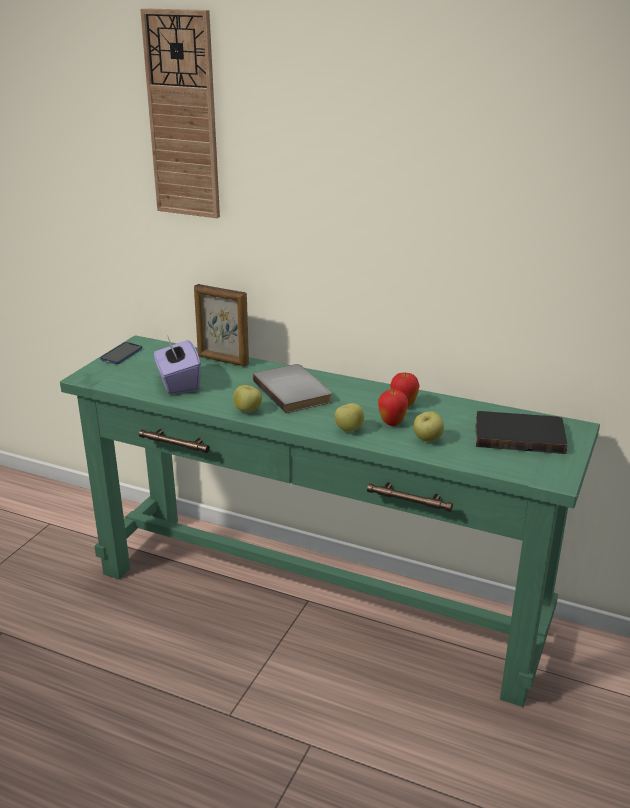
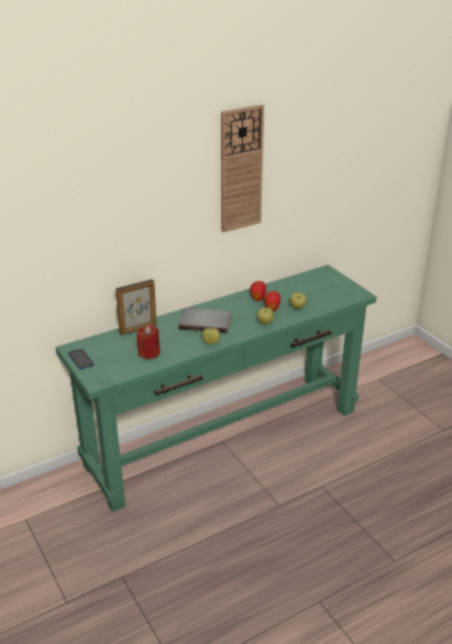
camera: 55 degrees left, 5 degrees up
wall clock [140,8,220,218] -> wall clock moved to [221,104,264,233]
purple tissue box [154,335,201,395] -> red candle [137,325,160,359]
black book [476,411,568,454] -> none

